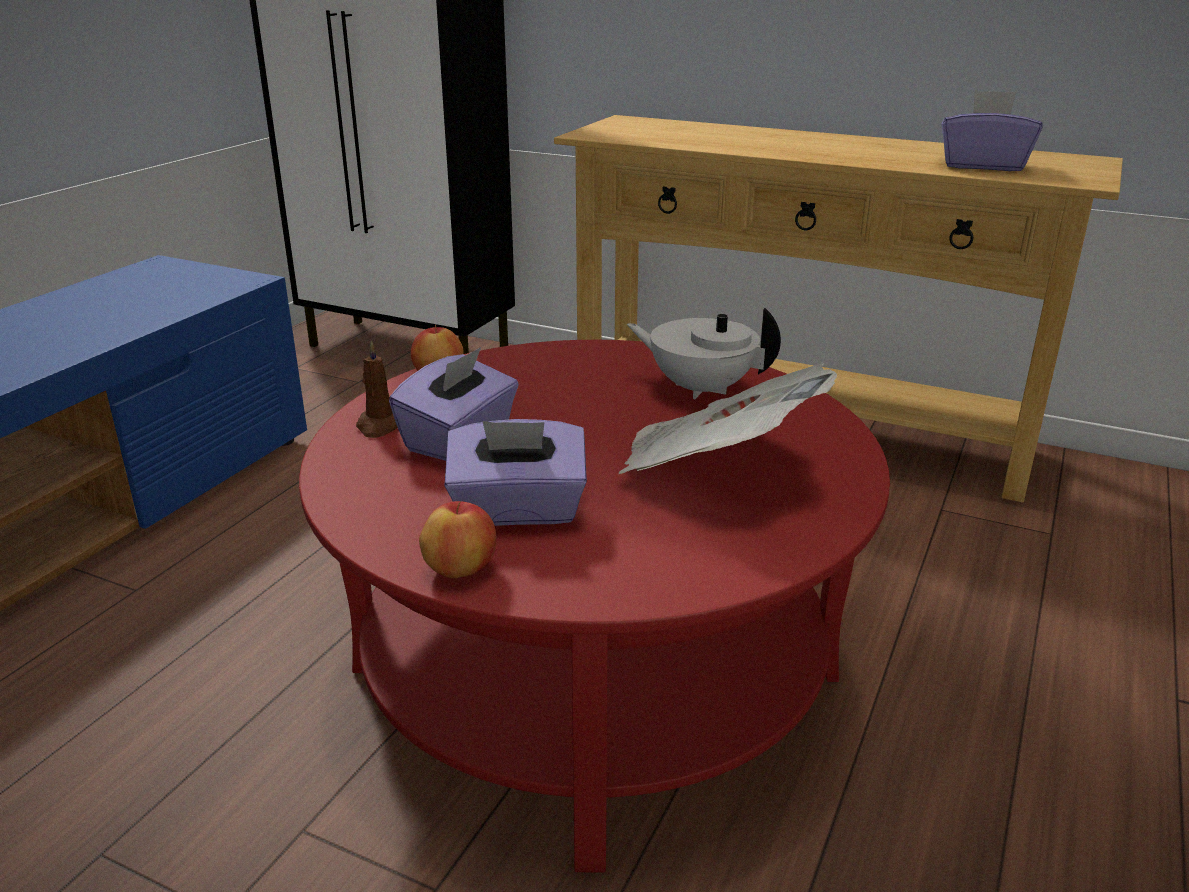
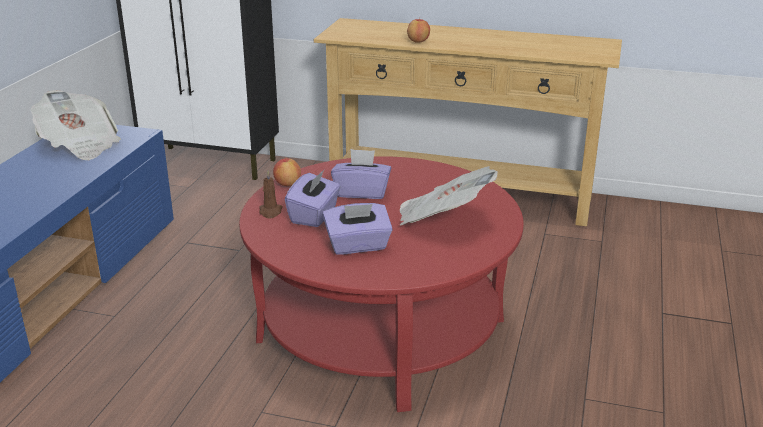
camera: 10 degrees left, 0 degrees up
apple [419,501,496,578] -> apple moved to [407,18,430,43]
white teapot [626,308,781,399] -> none
purple tissue box [941,90,1043,171] -> purple tissue box moved to [331,149,391,199]
none -> newspaper [30,90,121,160]

